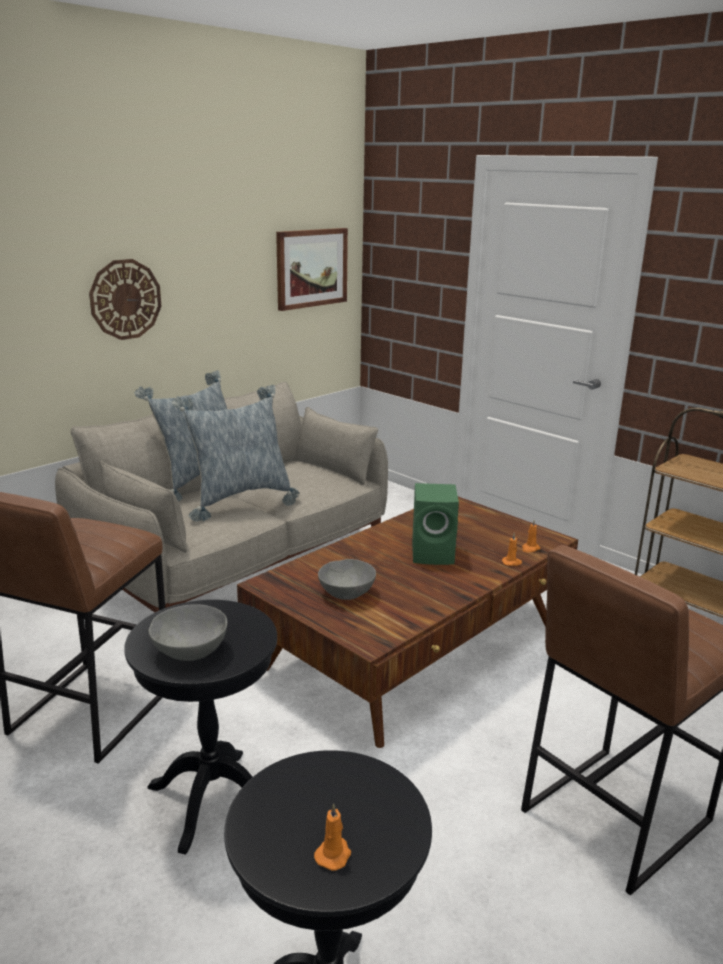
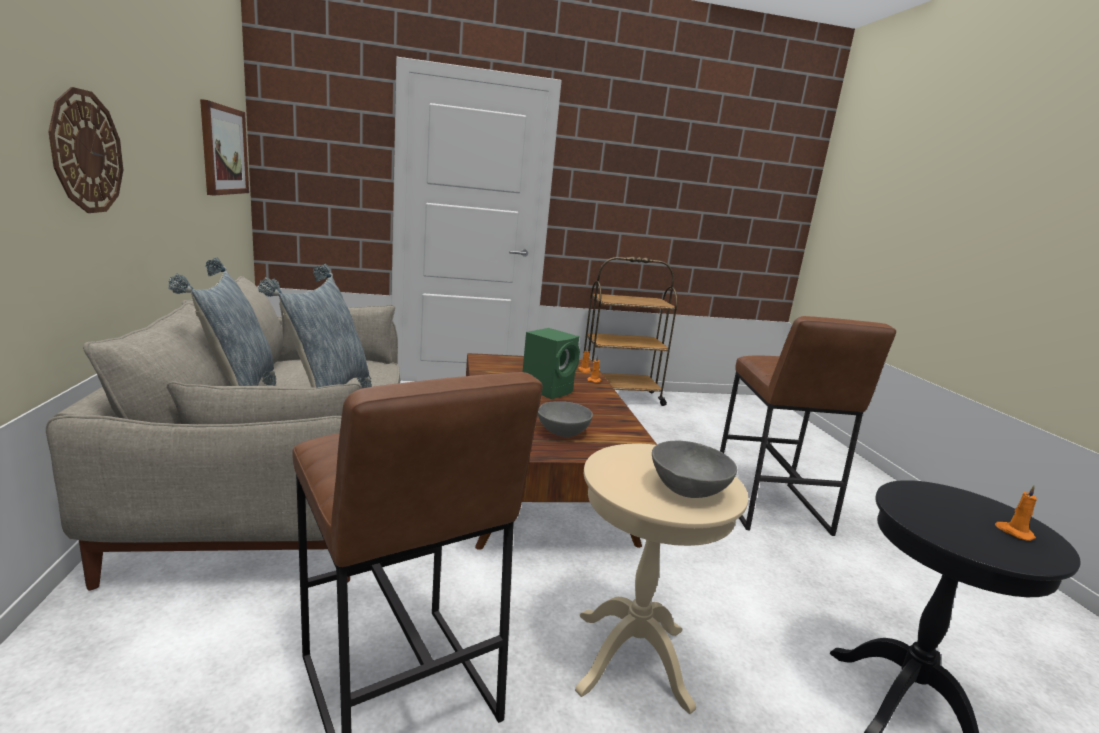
camera: 55 degrees left, 5 degrees down
black side table [124,600,277,855] -> beige side table [575,444,748,714]

